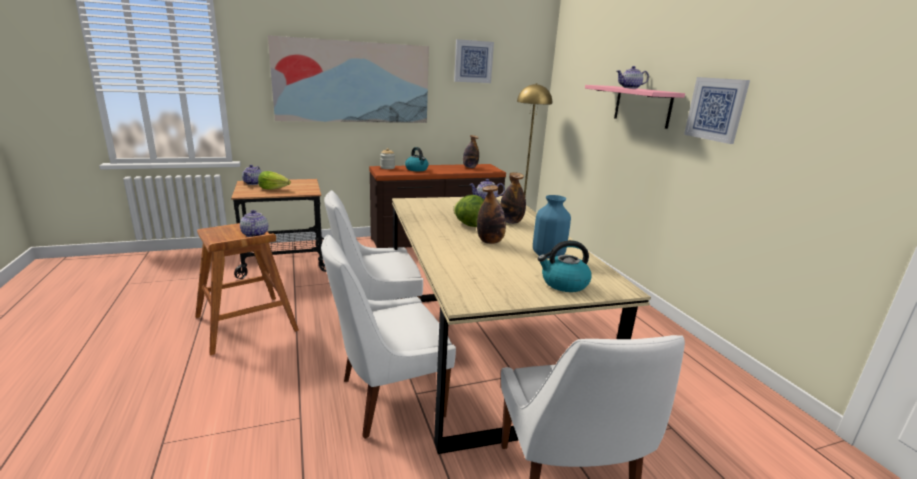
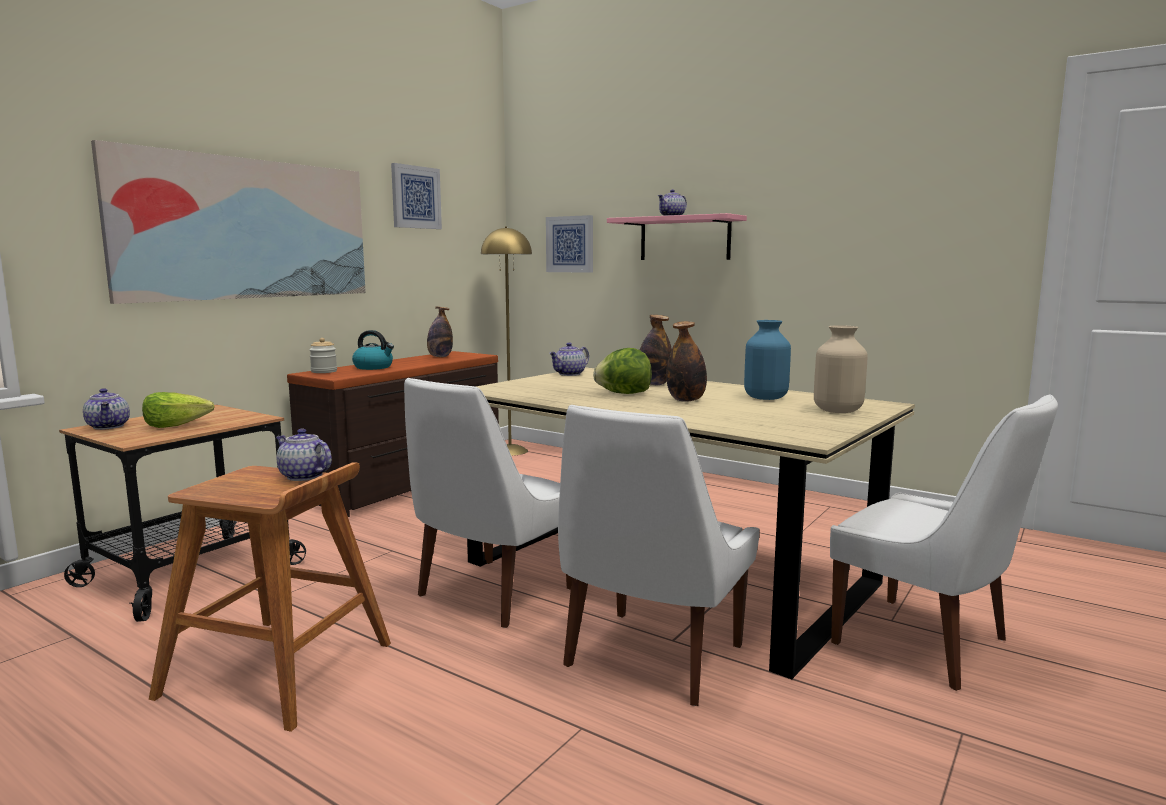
camera: 35 degrees left, 10 degrees down
kettle [538,240,592,292] -> beige vase [814,325,868,413]
picture [684,77,750,144] -> picture moved to [546,215,593,273]

